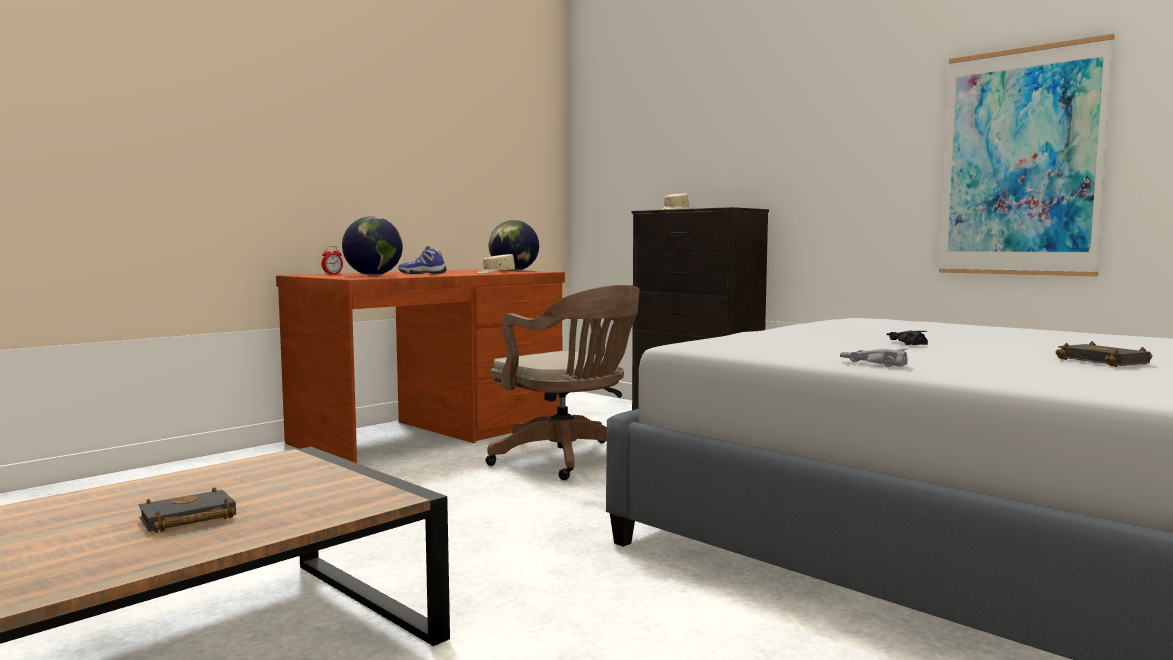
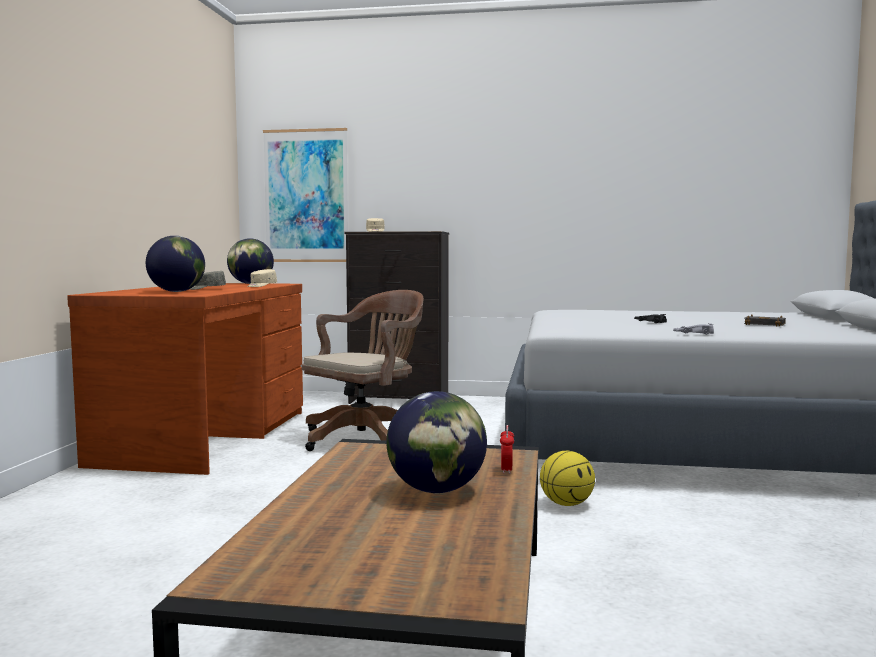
camera: 35 degrees left, 0 degrees up
black book [139,487,236,533] -> globe [386,391,487,493]
alarm clock [322,246,343,275] -> alarm clock moved to [500,425,514,474]
shoe [398,246,446,274] -> grey cap [189,271,226,290]
brown office chair [486,285,640,480] -> brown office chair turned 60 degrees counterclockwise [302,290,424,451]
picture [939,34,1115,276] -> picture moved to [263,128,348,262]
none -> basketball [540,451,595,506]

